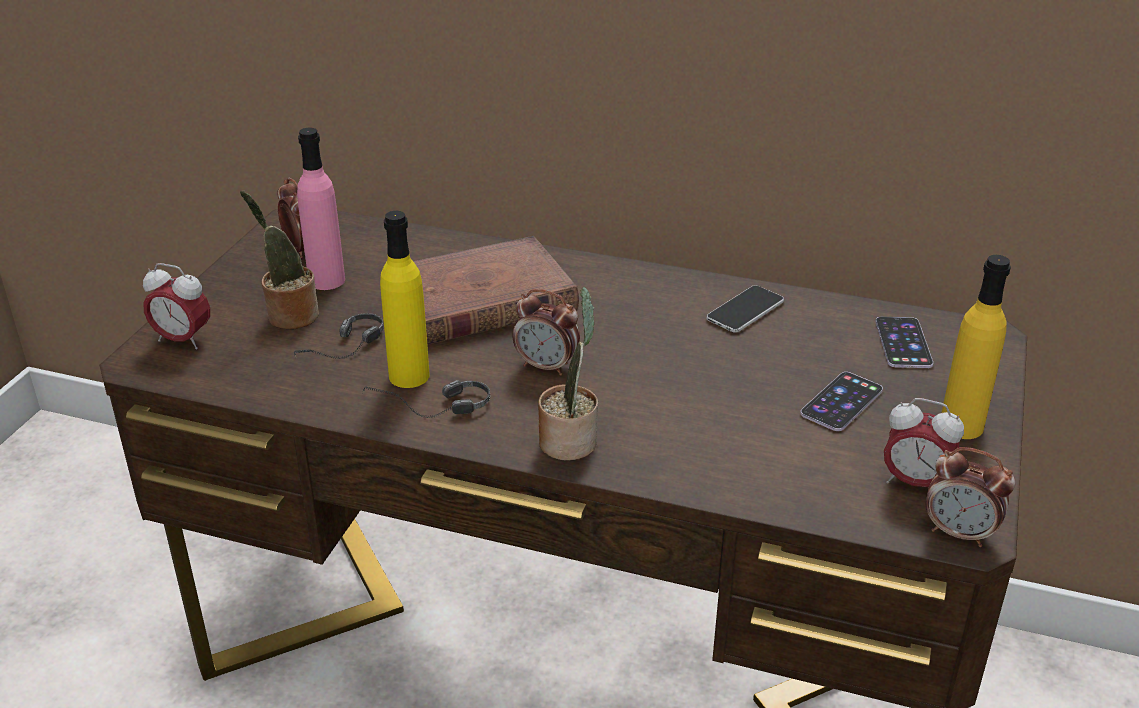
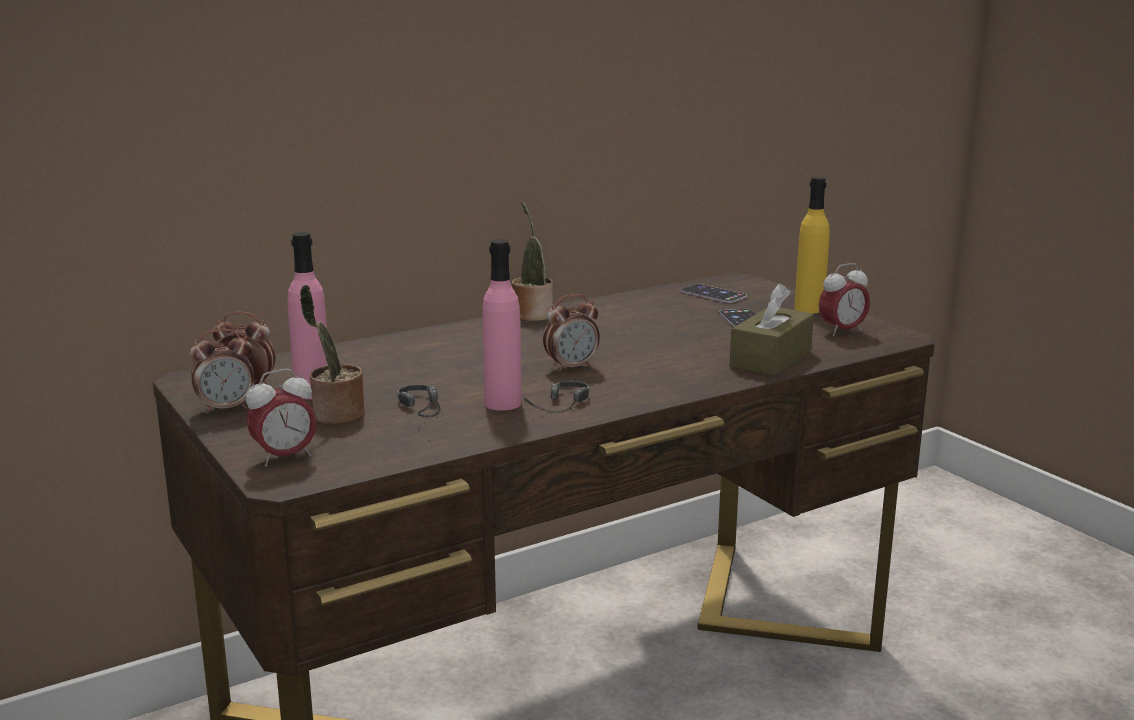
camera: 50 degrees left, 15 degrees down
yellow bottle [380,211,430,388] -> pink bottle [483,239,521,411]
brown book [413,236,579,345] -> none
potted plant [538,287,598,460] -> potted plant moved to [512,201,553,321]
phone [706,285,784,332] -> none
alarm clock [926,447,1015,547] -> alarm clock moved to [190,329,255,414]
none -> brown tissue box [730,283,814,376]

